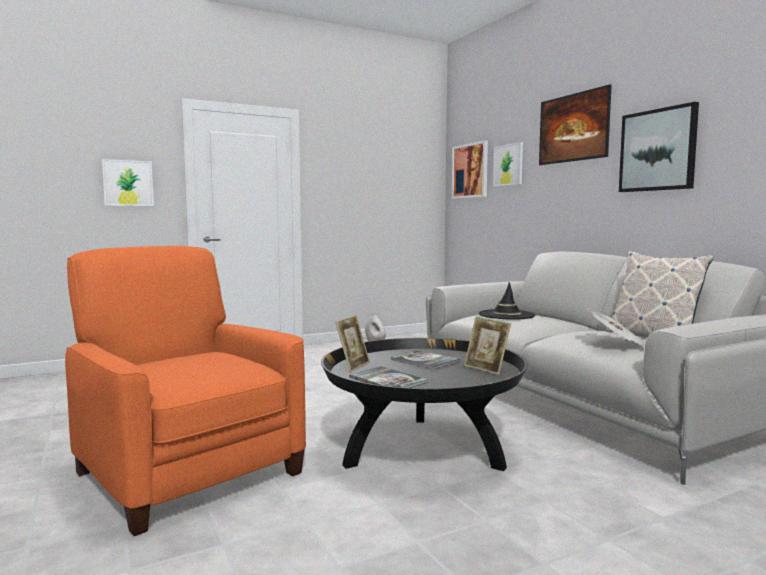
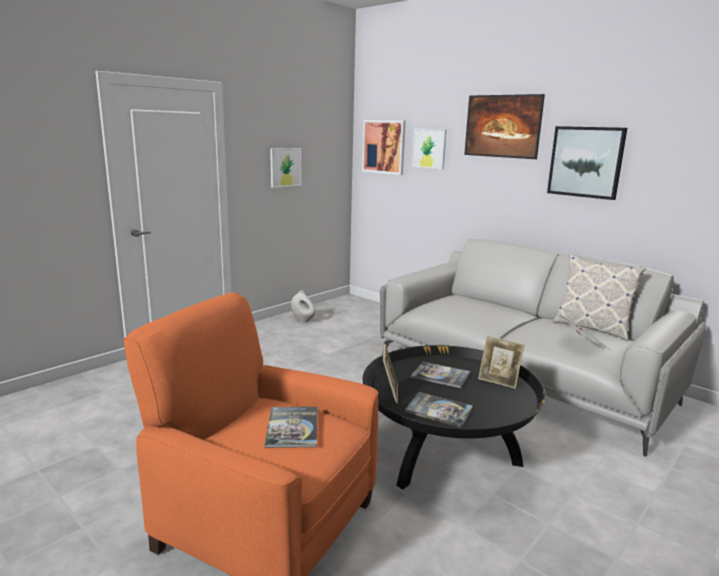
camera: 20 degrees left, 10 degrees up
picture [102,159,154,206] -> picture moved to [270,148,301,188]
black hat [479,282,535,320] -> none
none -> book [264,407,318,448]

